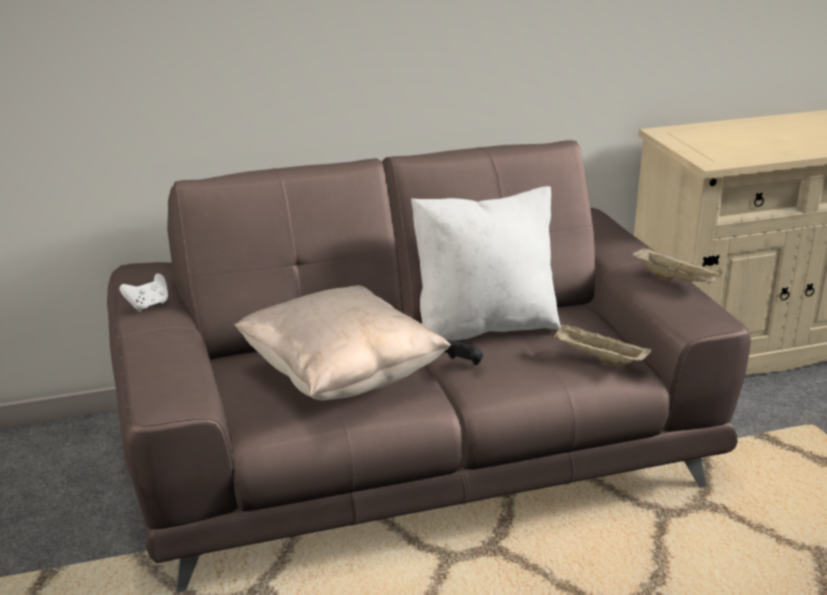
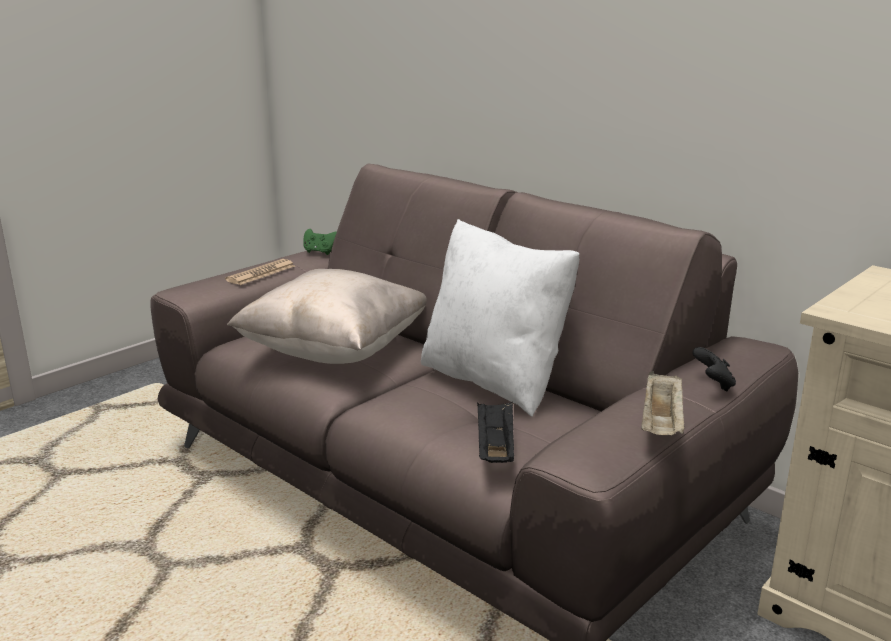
camera: 60 degrees right, 5 degrees down
white game controller [119,273,168,312] -> green game controller [304,229,337,255]
black game controller [444,340,483,365] -> black game controller moved to [692,347,736,391]
beige tray [554,323,651,365] -> black tray [477,402,514,463]
none -> newspaper [225,259,295,285]

